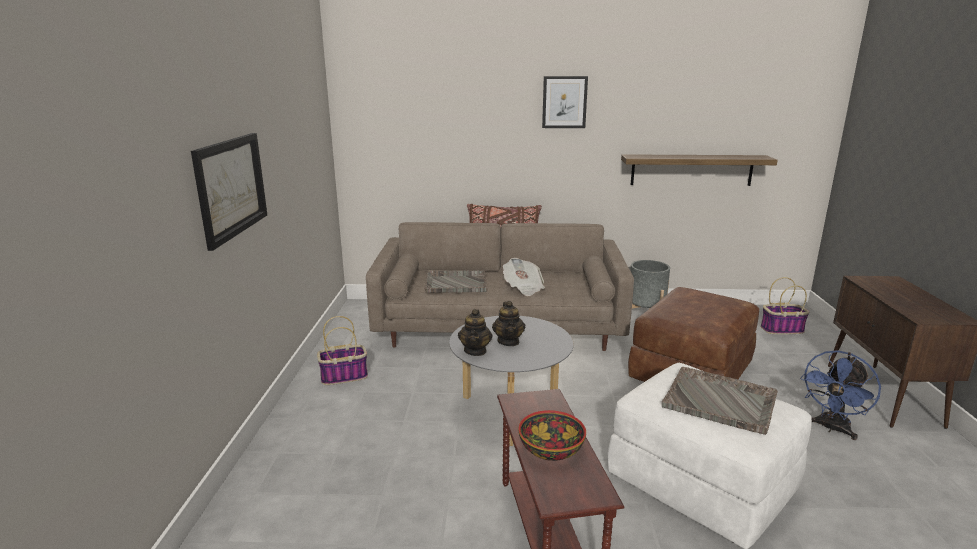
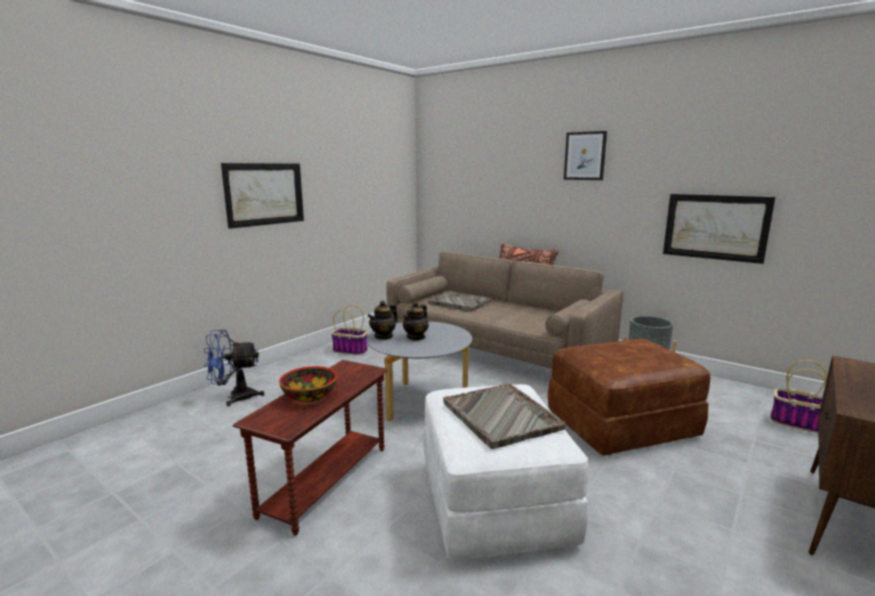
camera: 35 degrees right, 5 degrees down
newspaper [503,258,545,296] -> none
shelf [621,154,778,186] -> picture [663,194,775,264]
blue fan [800,350,881,440] -> blue fan moved to [204,329,265,406]

